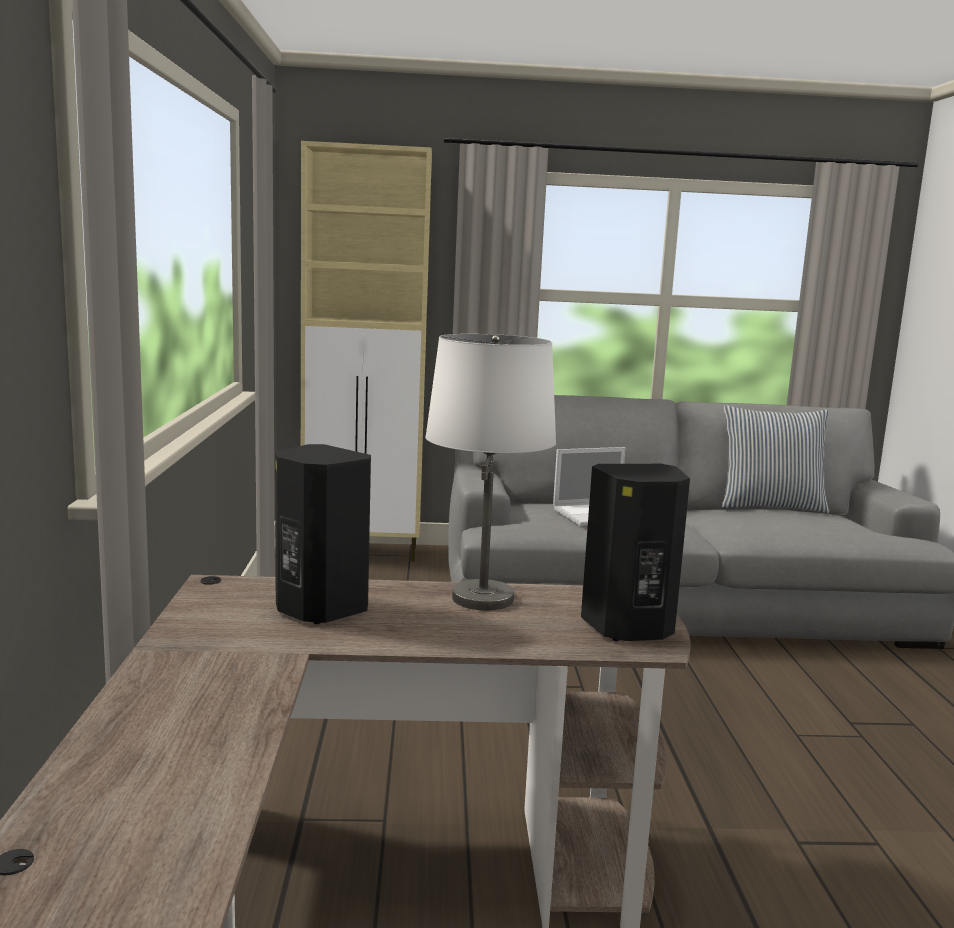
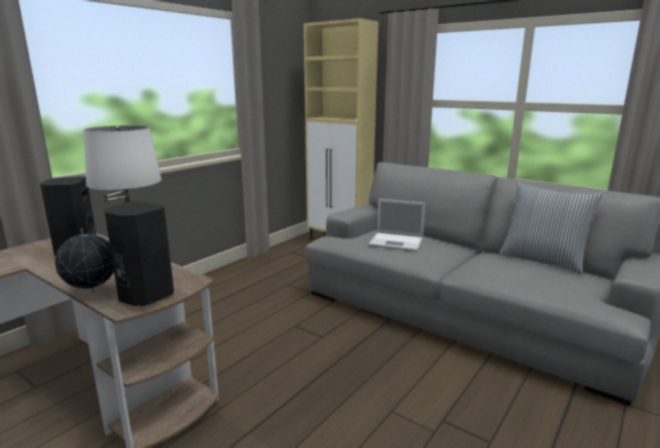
camera: 40 degrees right, 5 degrees up
none -> globe [55,228,114,293]

